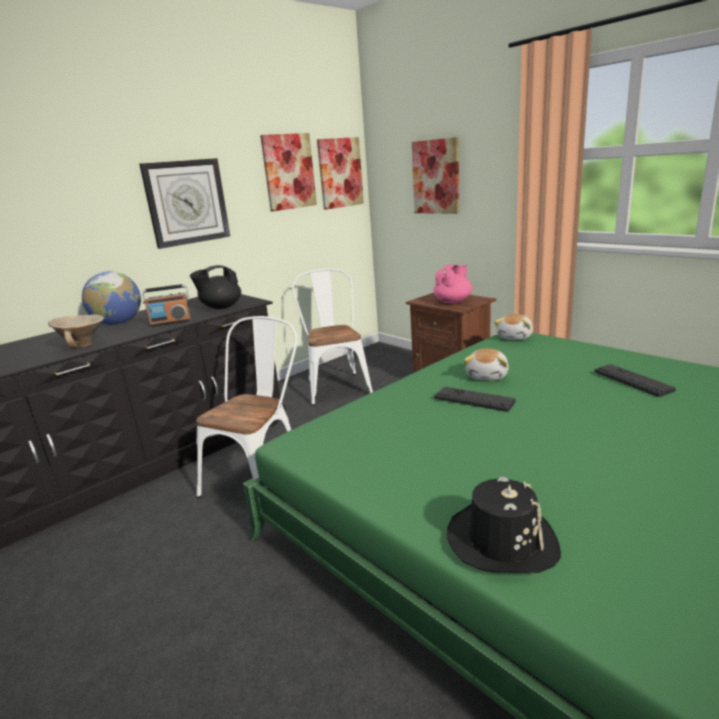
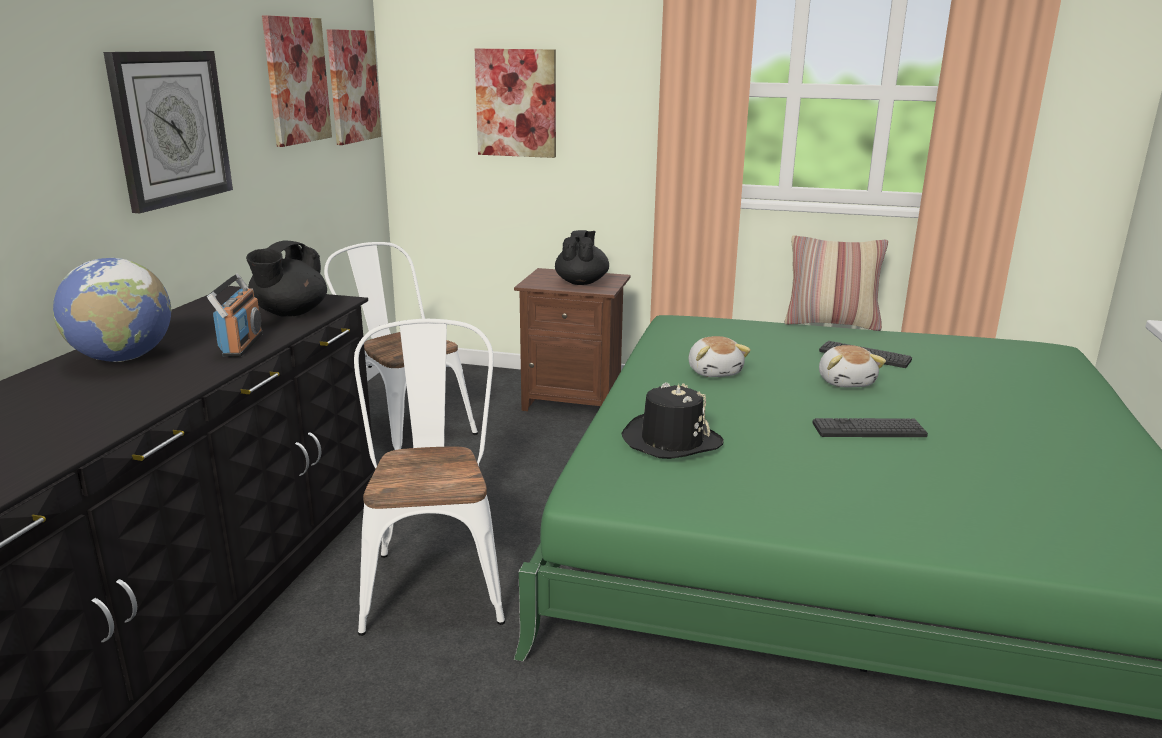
camera: 35 degrees left, 0 degrees up
beige bowl [48,314,104,349] -> none
radio [142,284,191,327] -> radio turned 45 degrees counterclockwise [207,274,263,357]
pink teapot [433,265,472,303] -> black teapot [555,230,609,285]
keyboard [434,386,516,412] -> keyboard moved to [813,418,928,437]
black hat [447,477,561,573] -> black hat moved to [621,382,724,459]
plush toy [494,314,533,340] -> plush toy moved to [819,345,886,387]
none -> pillow [784,235,888,331]

